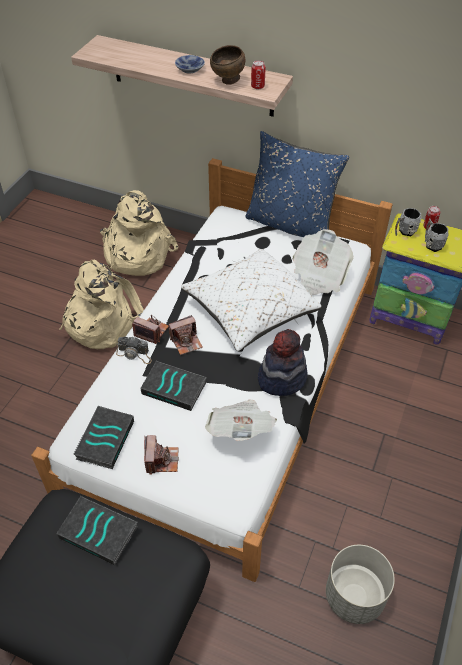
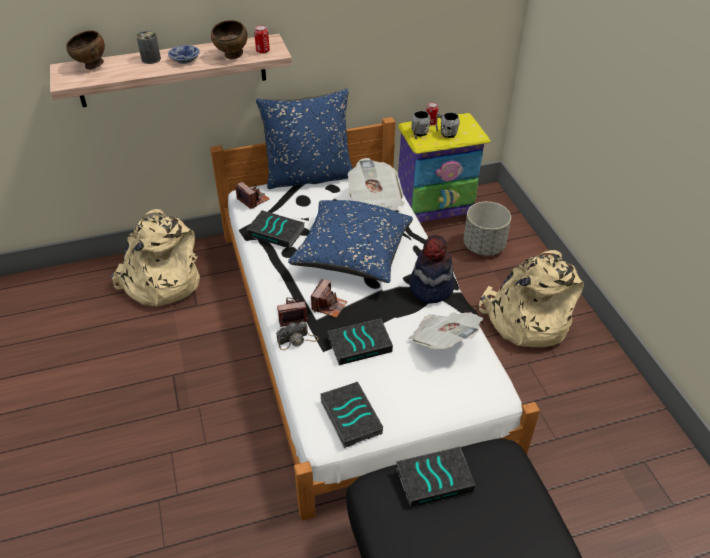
camera: 40 degrees left, 5 degrees down
beige backpack [59,260,144,349] -> beige backpack moved to [479,250,584,347]
camera [144,435,179,475] -> camera moved to [235,182,269,209]
white pillow [181,249,322,351] -> blue pillow [288,200,413,283]
grey planter [326,545,395,624] -> grey planter moved to [464,202,511,256]
none -> brown bowl [66,30,105,70]
none -> can [136,31,161,64]
none -> book [247,210,305,249]

